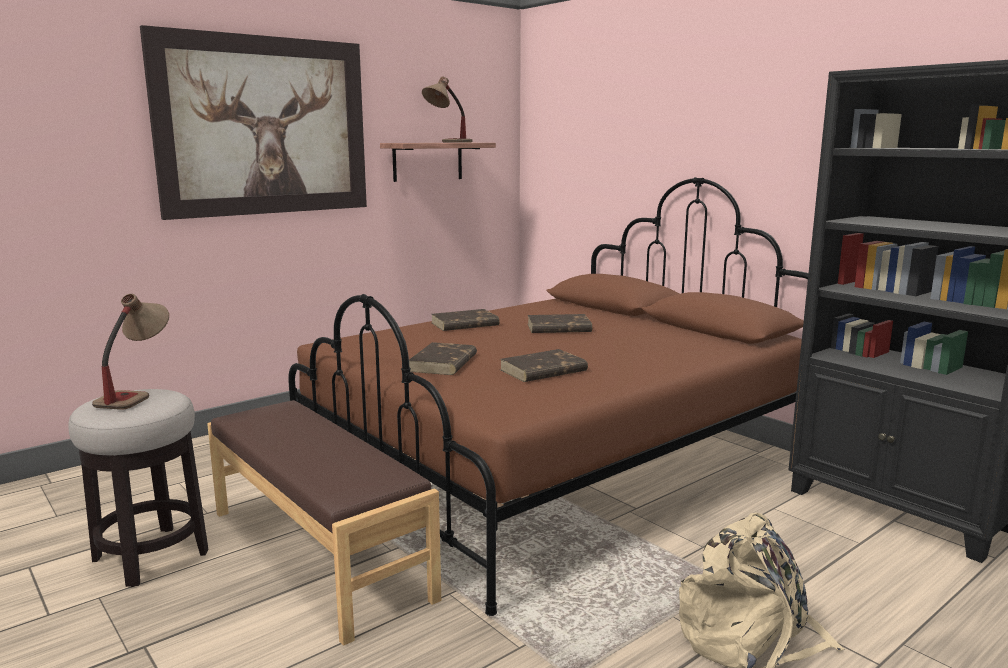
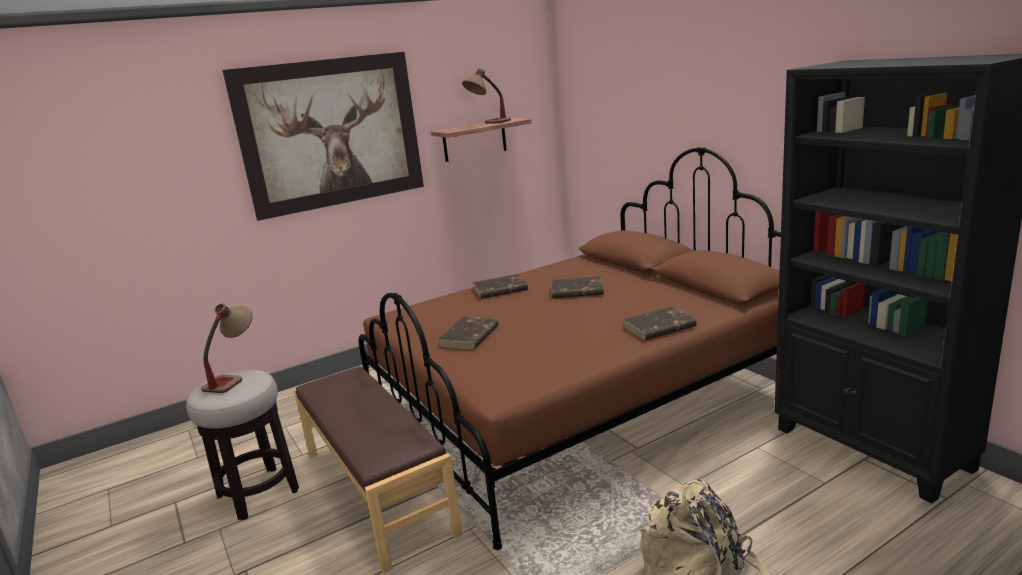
camera: 10 degrees right, 5 degrees up
brown book [500,349,588,382] -> brown book moved to [623,306,697,341]

